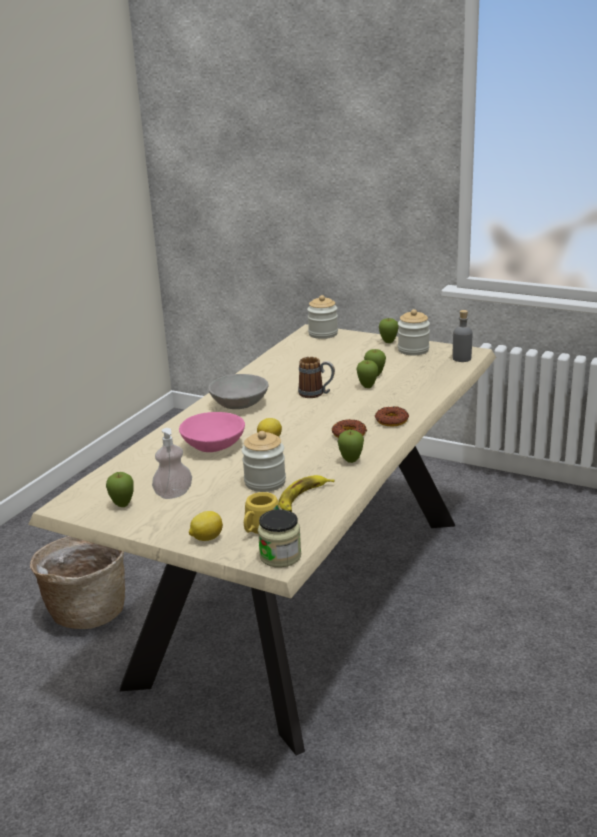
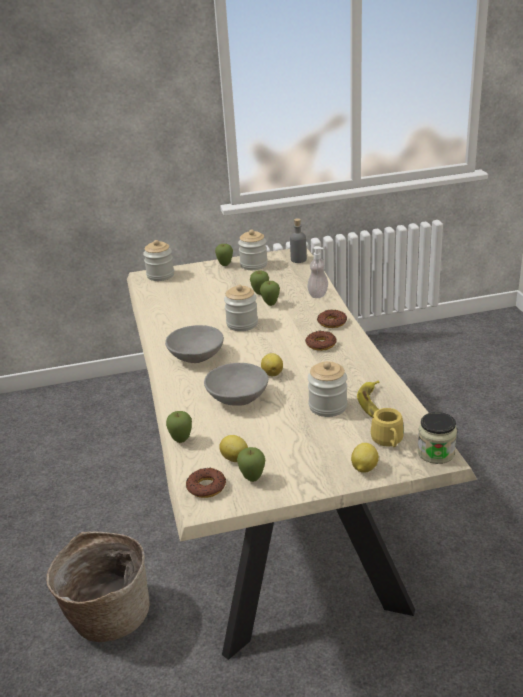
camera: 40 degrees left, 5 degrees up
soap dispenser [152,428,192,499] -> soap dispenser moved to [307,246,328,298]
pink bowl [179,412,245,452] -> grey bowl [204,363,268,406]
mug [298,357,335,398] -> jar [224,285,258,331]
apple [338,430,364,463] -> apple moved to [166,411,192,443]
none -> donut [186,468,226,498]
none -> lemon [219,435,248,462]

